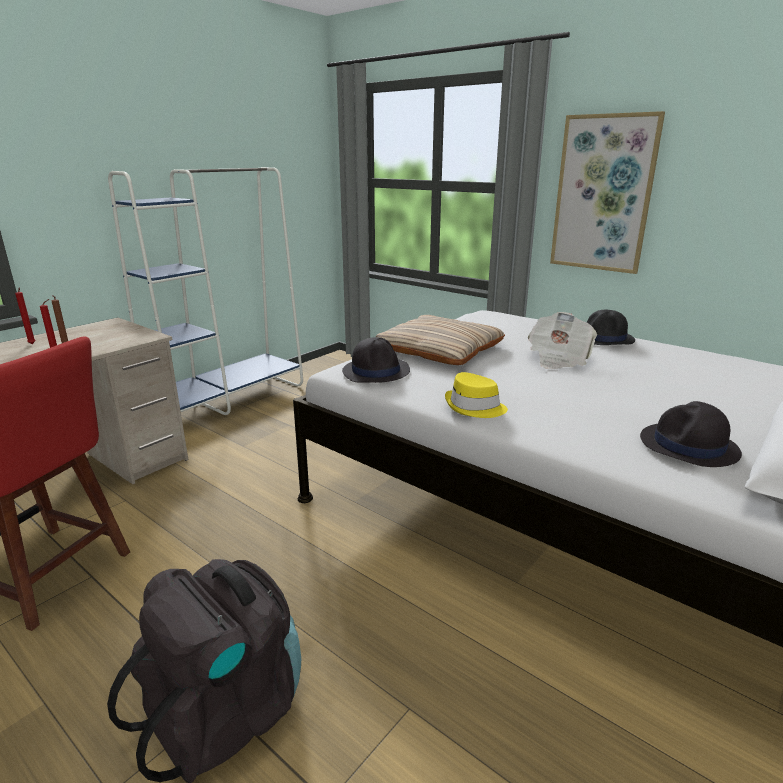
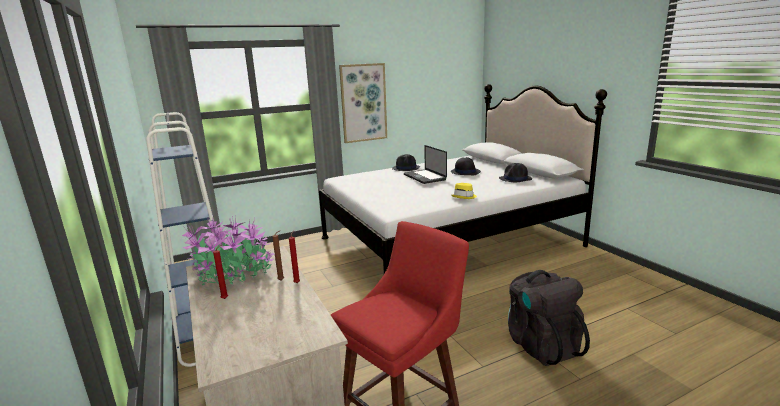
camera: 65 degrees left, 5 degrees down
black hat [342,337,410,383] -> black hat moved to [451,157,481,176]
beige pillow [376,315,505,365] -> none
newspaper [528,312,597,369] -> laptop [404,145,447,184]
none -> potted plant [182,216,275,285]

